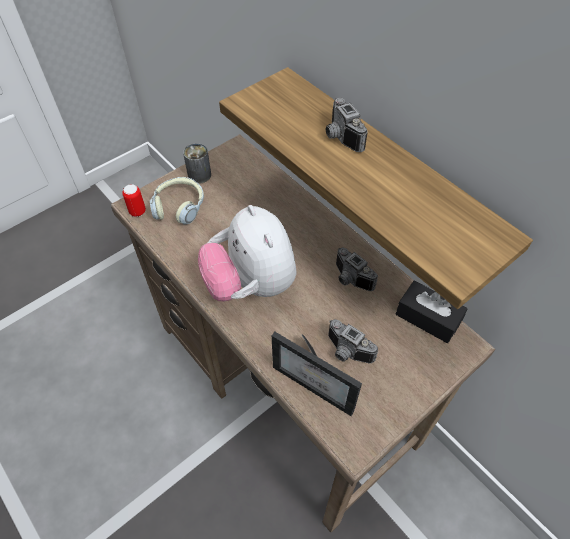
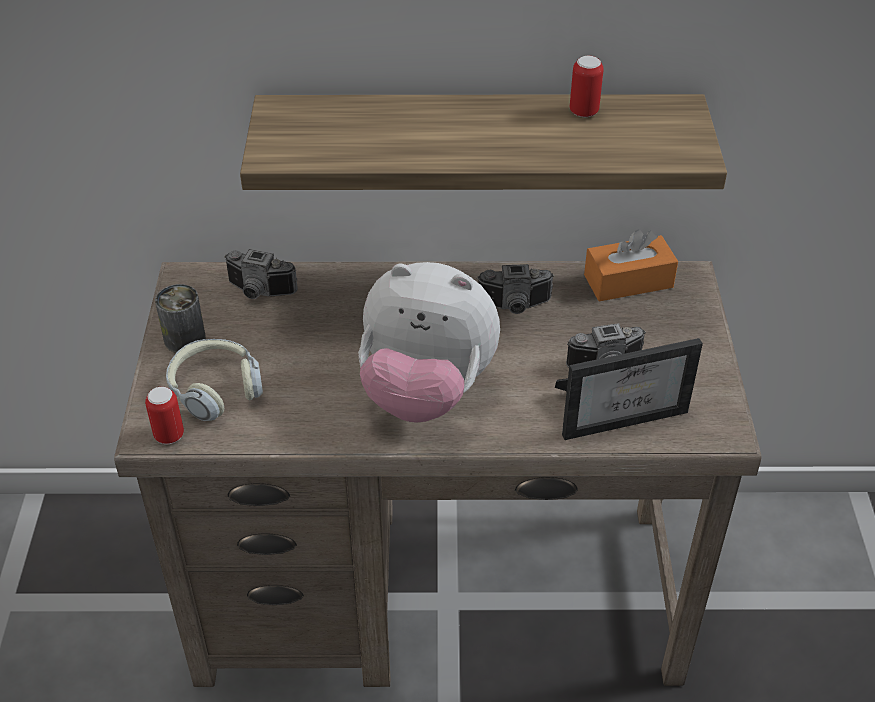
camera: 50 degrees left, 10 degrees down
camera [326,98,368,152] -> camera moved to [224,249,298,299]
black tissue box [396,280,467,343] -> orange tissue box [584,229,678,301]
none -> can [570,56,604,117]

